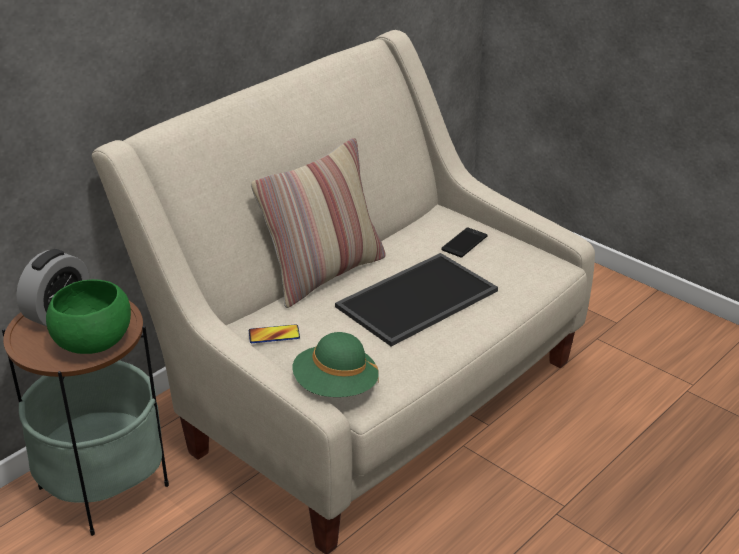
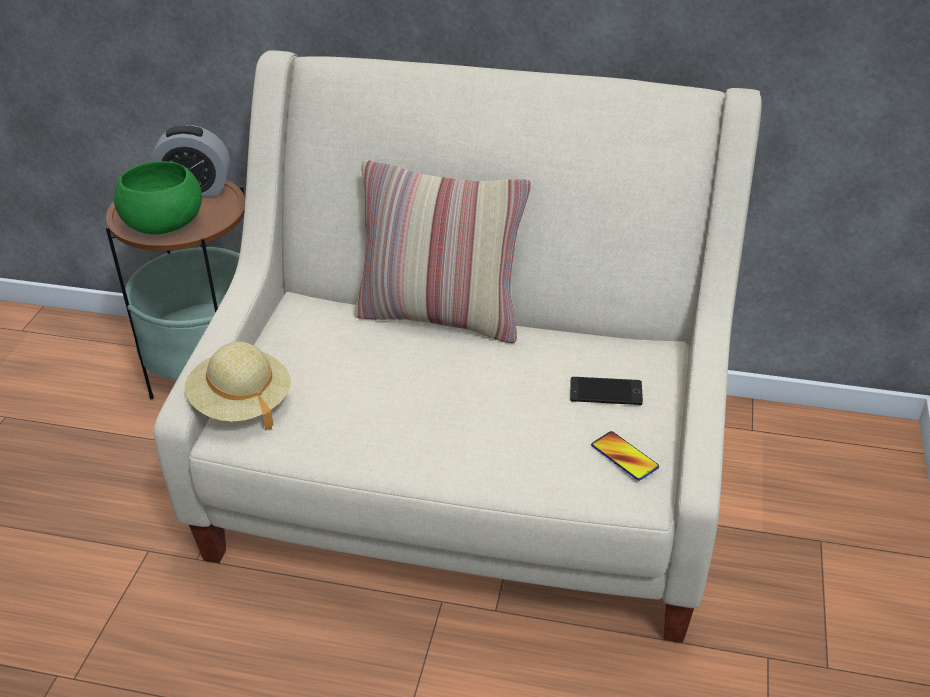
camera: 60 degrees right, 5 degrees up
phone [249,324,300,343] -> phone moved to [591,431,659,481]
green hat [292,332,379,397] -> beige hat [185,342,291,430]
tray [335,253,498,347] -> none

